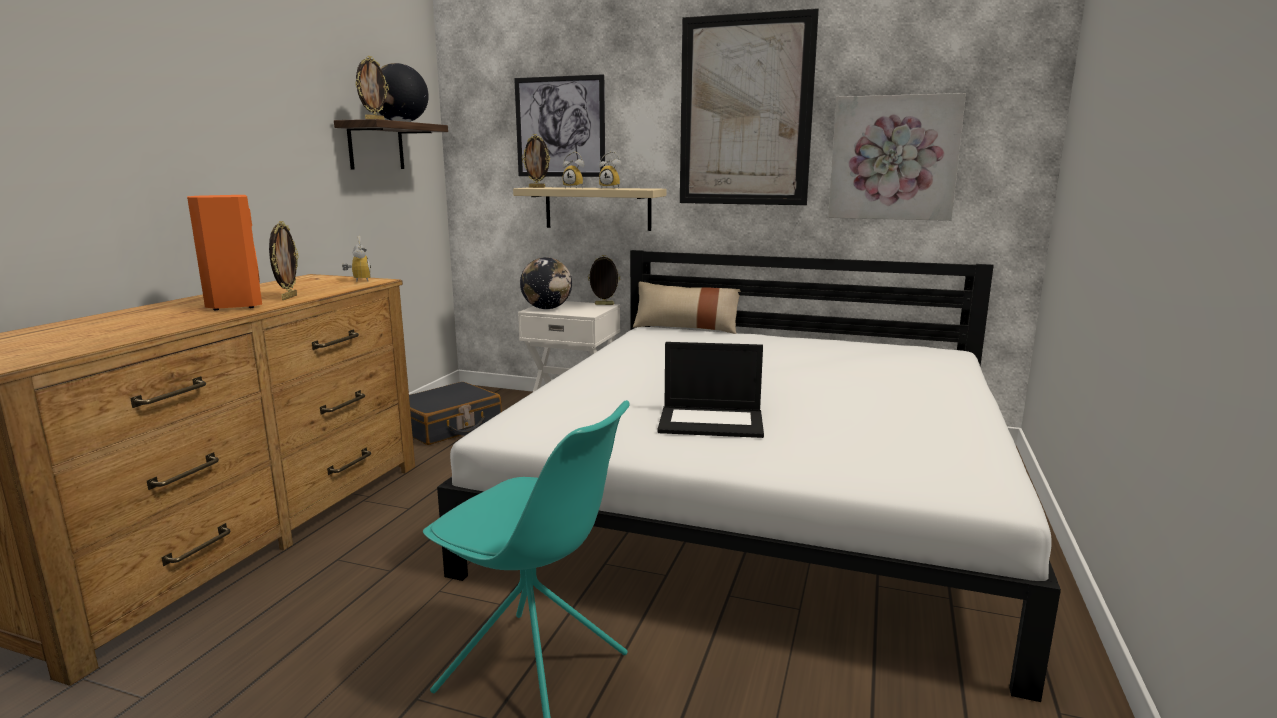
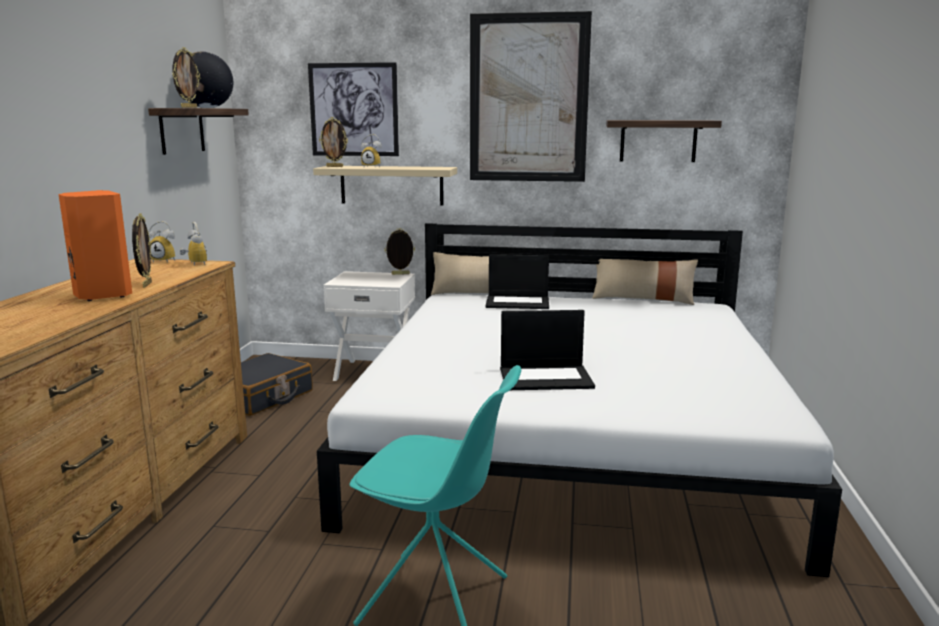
camera: 10 degrees left, 0 degrees up
globe [520,257,572,309] -> none
alarm clock [599,152,622,188] -> alarm clock moved to [148,221,175,263]
picture [828,93,966,221] -> shelf [606,120,722,162]
none -> laptop [486,254,549,309]
none -> beige pillow [592,259,698,305]

